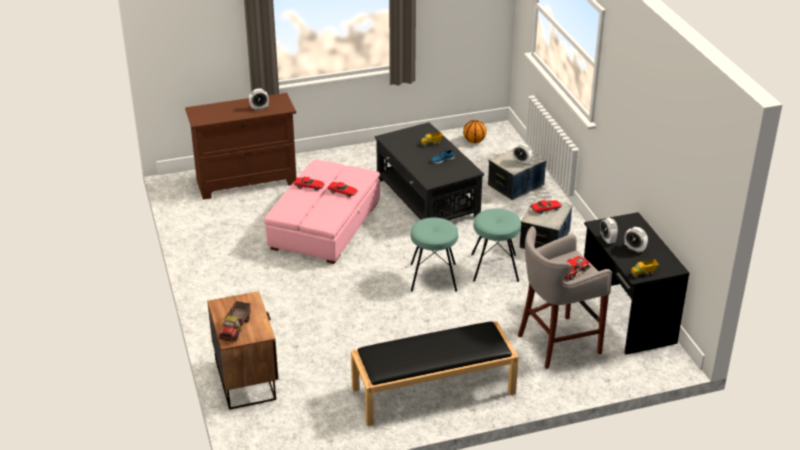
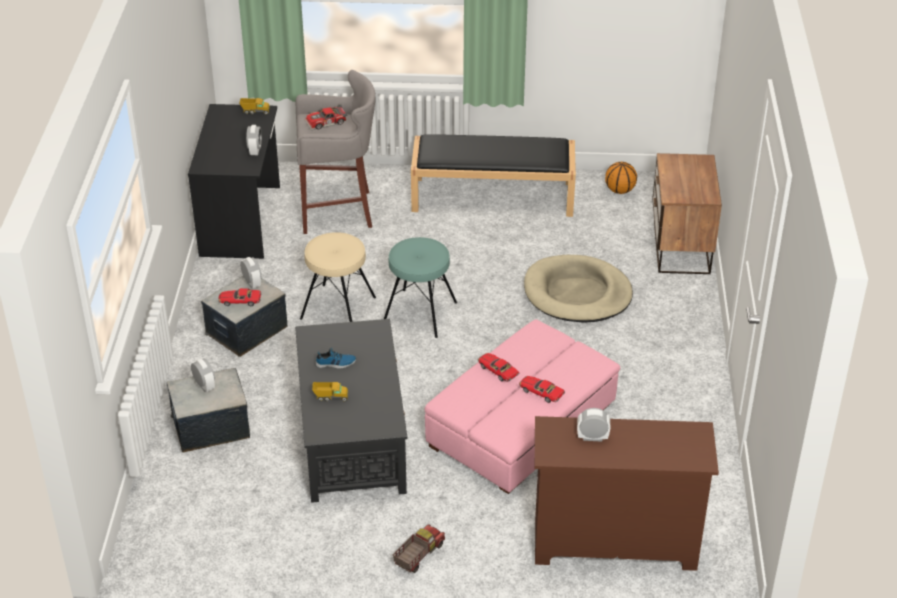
camera: 160 degrees left, 5 degrees up
toy truck [219,301,250,342] -> toy truck moved to [393,524,445,573]
basketball [463,120,487,143] -> basketball moved to [605,162,637,194]
turquoise stool [471,208,521,282] -> beige stool [300,232,376,322]
alarm clock [624,227,648,253] -> alarm clock moved to [240,257,261,289]
none -> beige dog bed [524,255,633,323]

